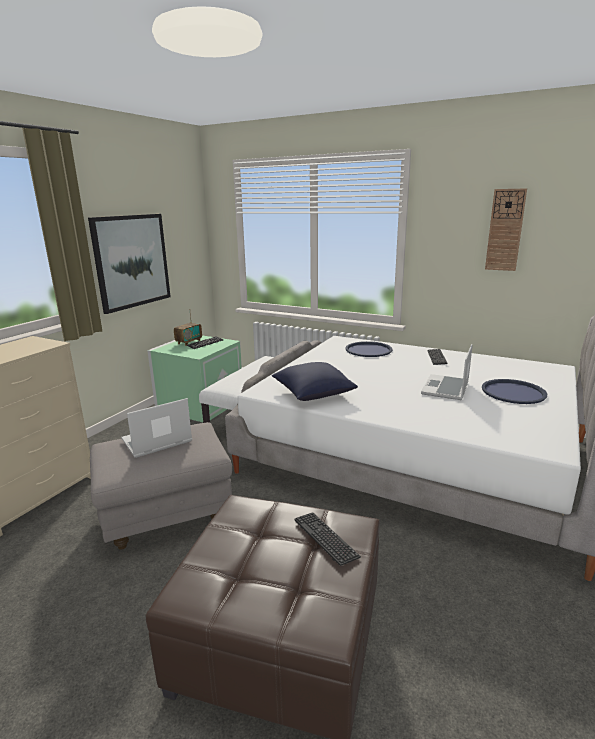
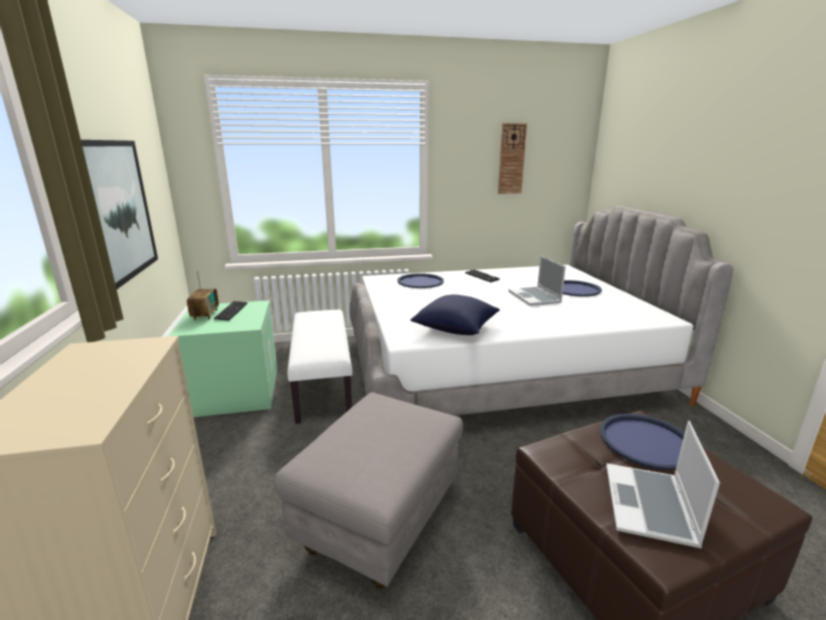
camera: 40 degrees left, 0 degrees up
laptop [122,398,192,458] -> laptop moved to [606,421,720,548]
keyboard [295,512,361,566] -> blue tray [600,414,685,470]

